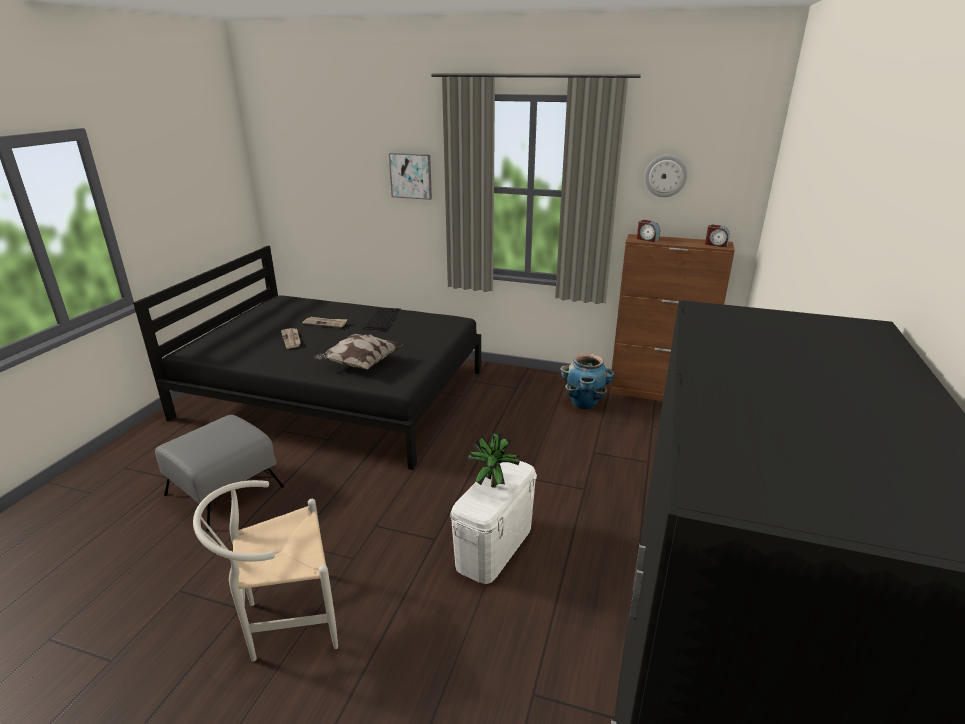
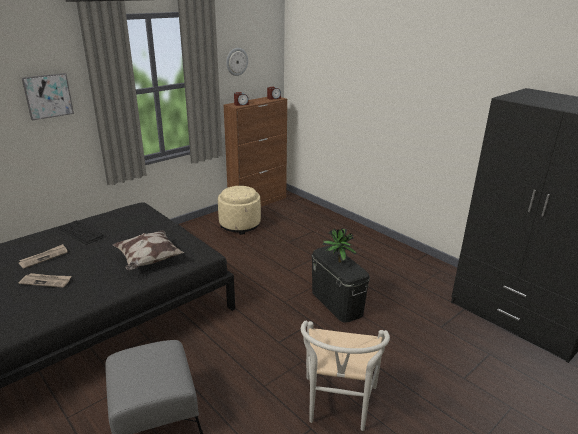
camera: 60 degrees left, 0 degrees up
white storage box [450,461,537,584] -> black storage box [311,245,370,323]
planter [561,353,614,409] -> beige ottoman [218,186,261,235]

